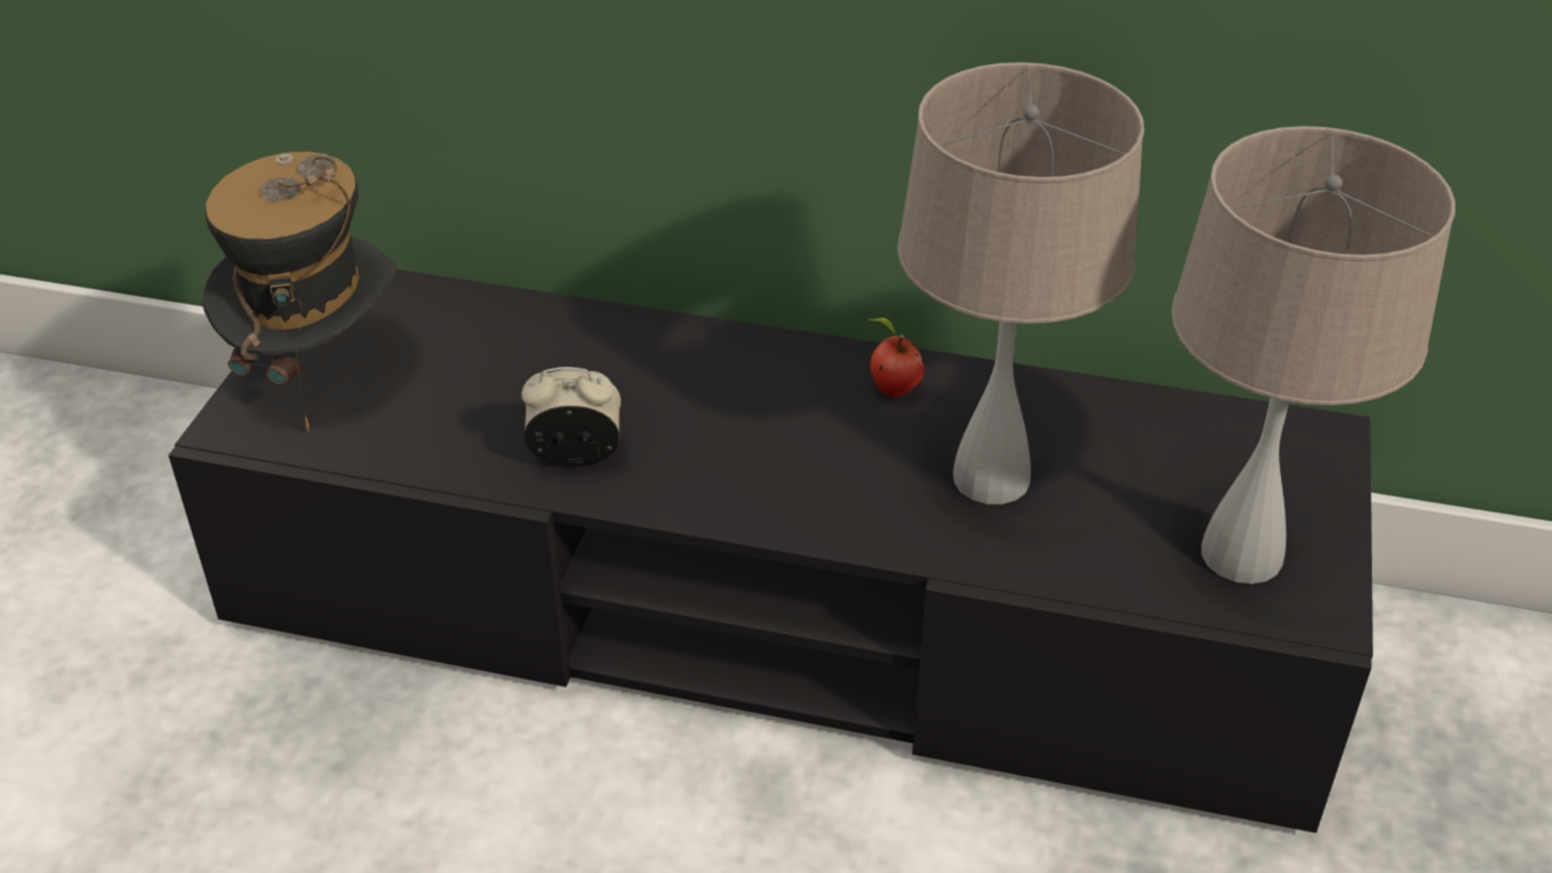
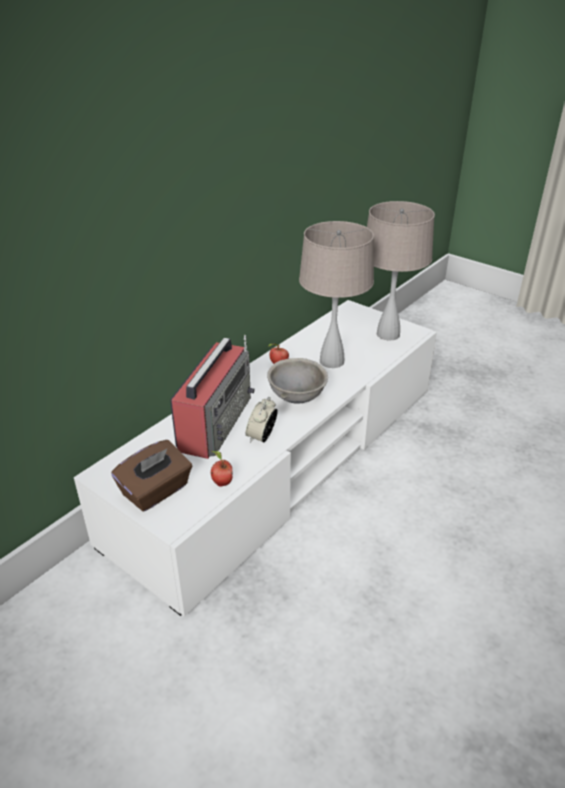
camera: 65 degrees left, 5 degrees down
black tv stand [168,270,1373,833] -> white tv stand [74,300,437,617]
hat [202,152,397,433] -> brown tissue box [111,440,192,512]
none -> radio [170,335,255,459]
none -> apple [211,451,233,487]
none -> grey bowl [267,358,328,404]

